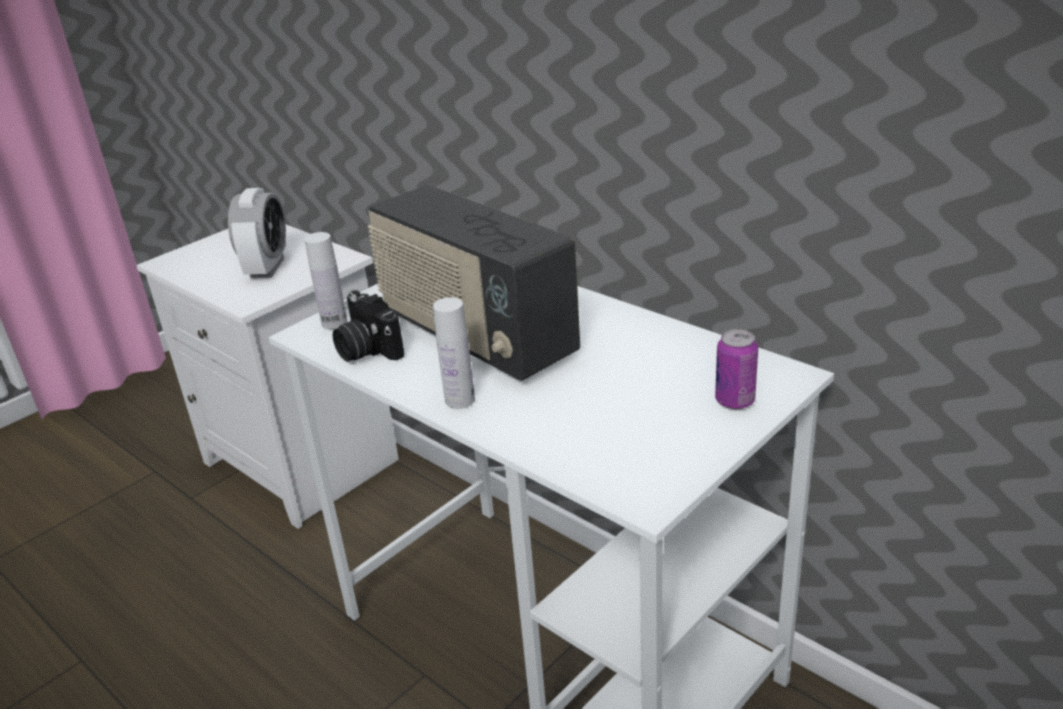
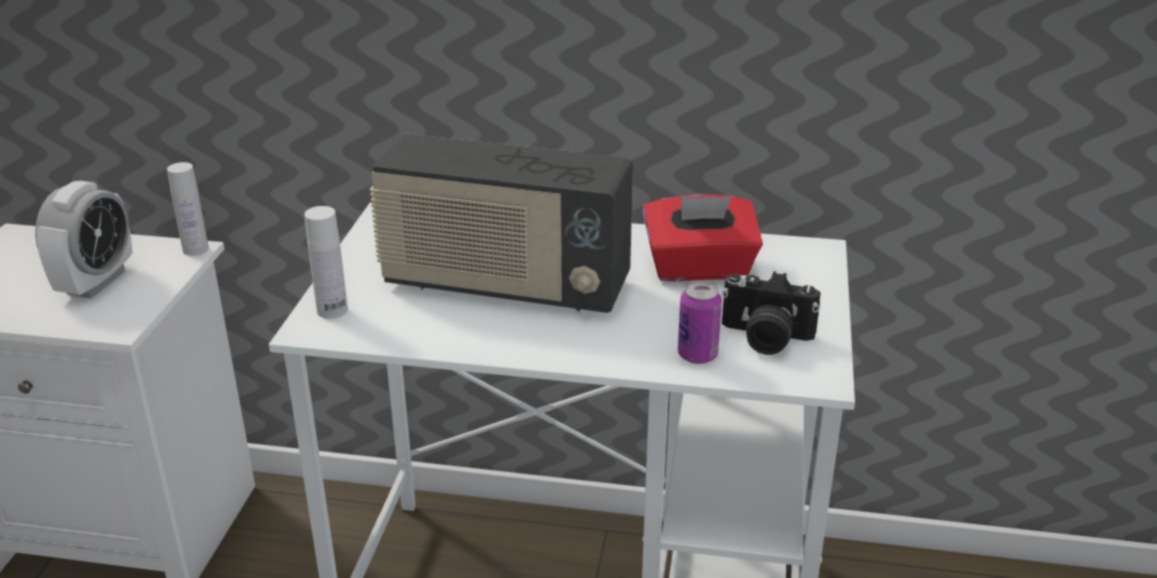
camera: 35 degrees left, 0 degrees up
alarm clock [228,188,286,278] -> alarm clock turned 45 degrees clockwise [35,181,133,299]
camera [332,290,404,362] -> camera moved to [722,271,821,355]
white bottle [433,297,475,409] -> white bottle moved to [167,162,209,256]
can [715,329,758,409] -> can moved to [678,281,722,364]
none -> red tissue box [642,194,763,281]

